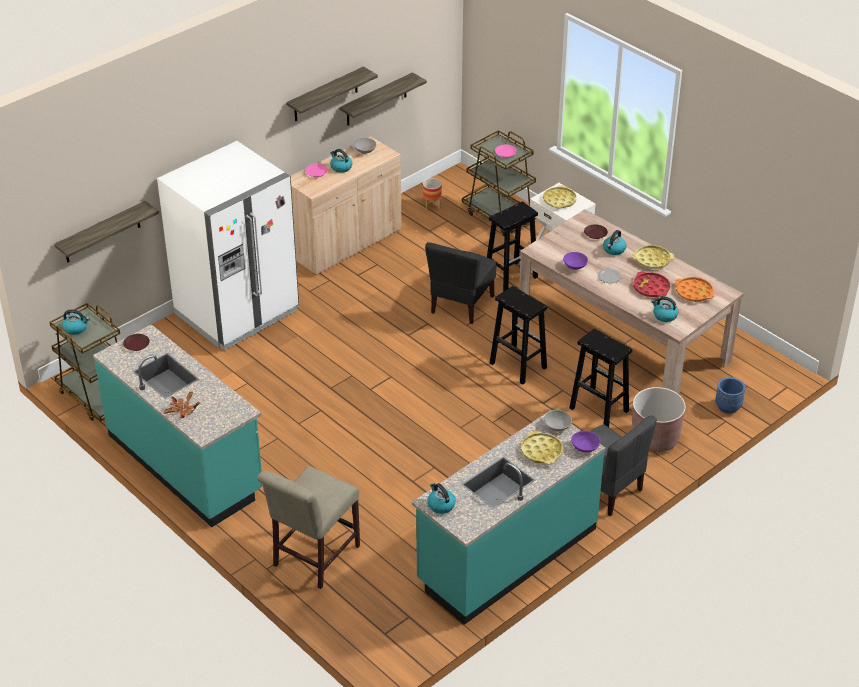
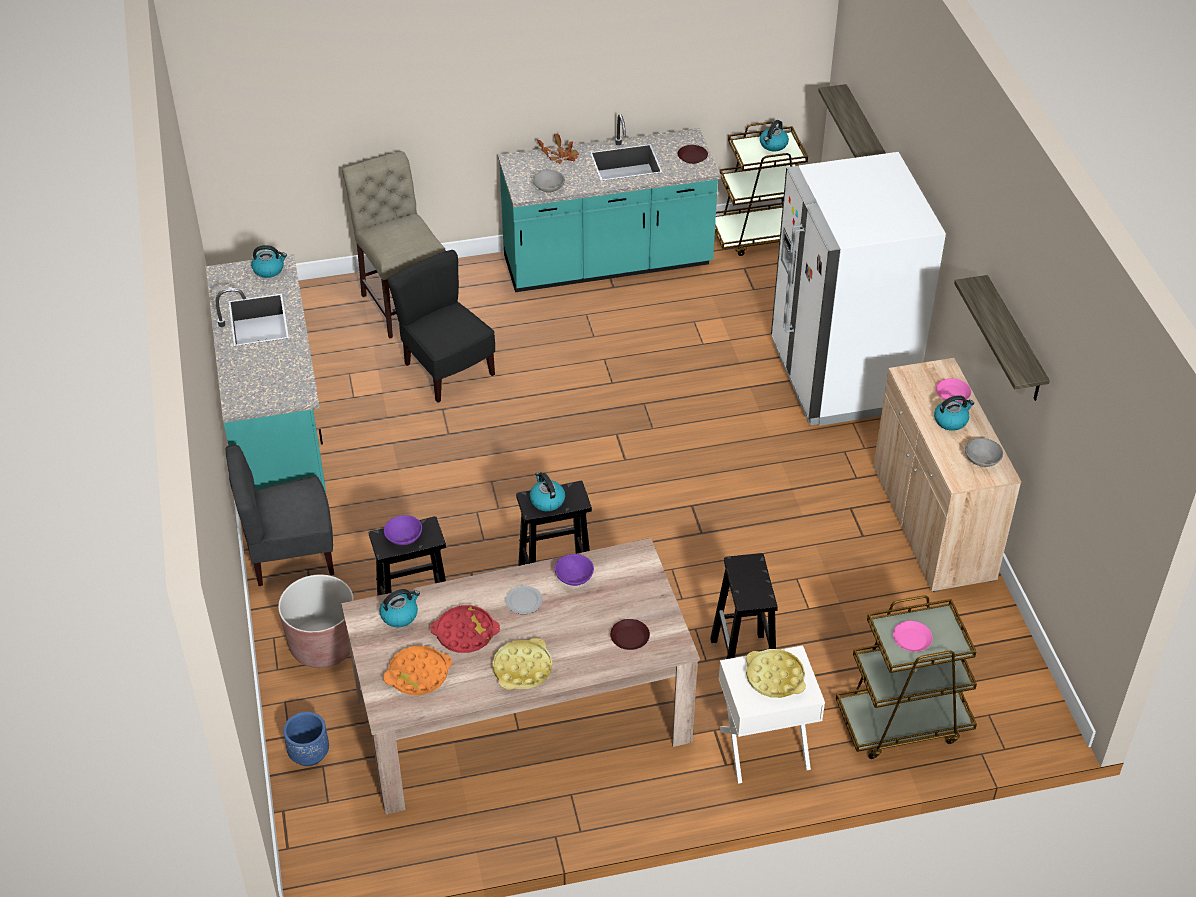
camera: 120 degrees right, 5 degrees up
shelf [339,72,427,125] -> none
planter [423,178,442,210] -> none
black chair [425,242,496,324] -> black chair moved to [387,250,495,403]
yellow tray [521,431,563,465] -> none
grey bowl [544,410,572,431] -> grey bowl moved to [533,170,565,192]
purple bowl [571,431,600,452] -> purple bowl moved to [384,515,422,545]
kettle [603,230,627,255] -> kettle moved to [530,472,565,511]

